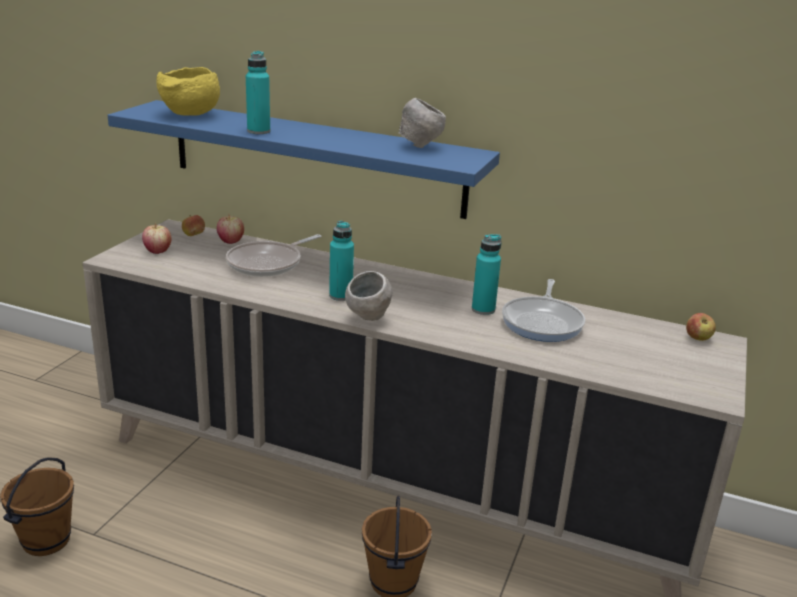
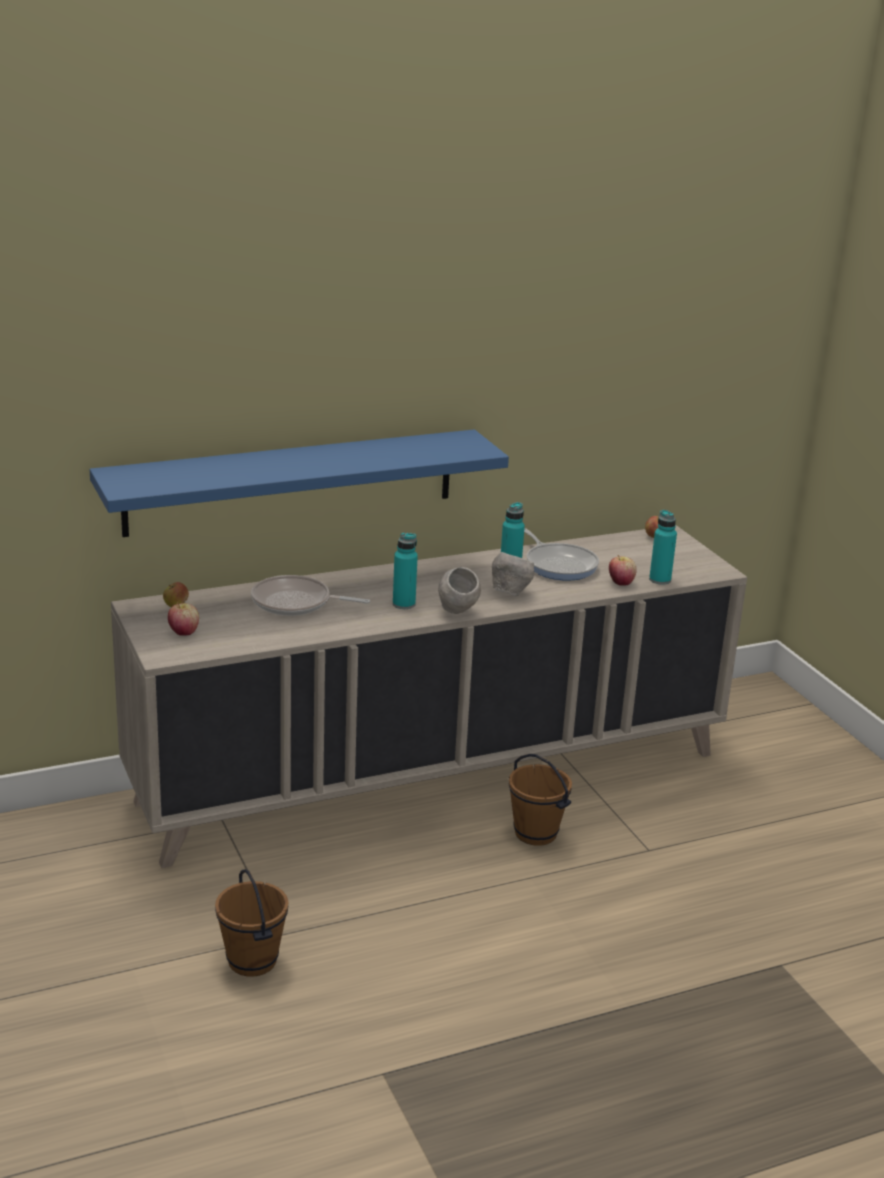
camera: 45 degrees left, 0 degrees up
yellow bowl [156,67,220,116] -> none
apple [217,214,244,244] -> apple moved to [609,555,637,586]
frying pan [226,234,321,277] -> frying pan turned 105 degrees clockwise [251,575,370,616]
turquoise bottle [246,51,270,134] -> turquoise bottle moved to [649,510,677,585]
grey bowl [398,98,446,148] -> grey bowl moved to [492,552,534,596]

